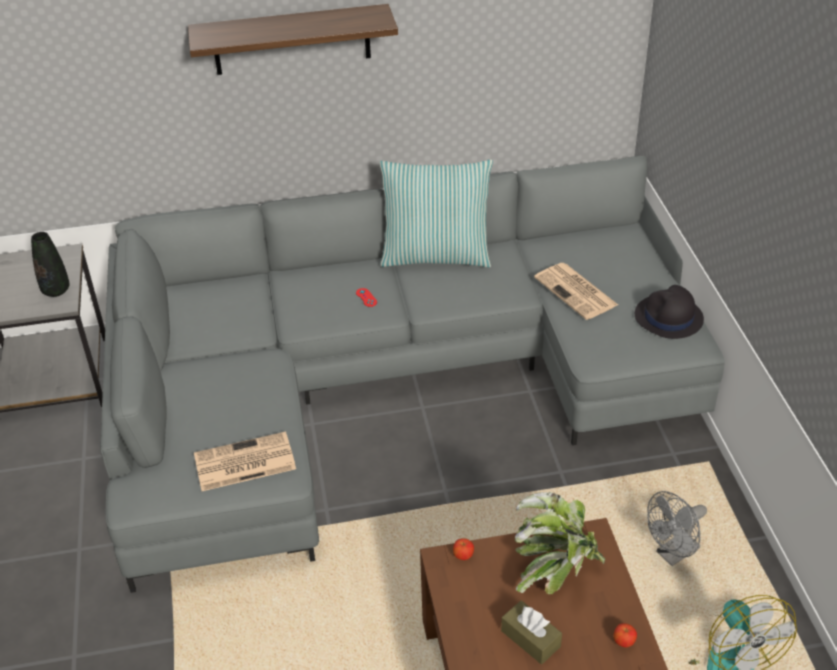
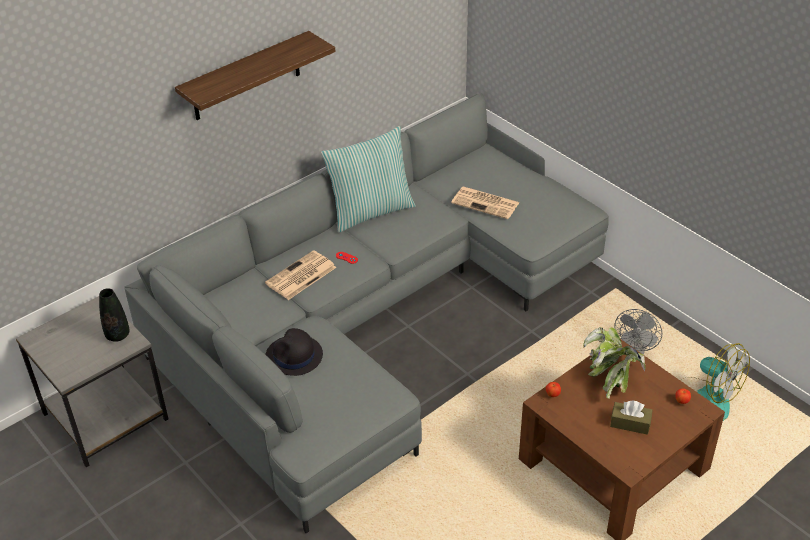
camera: 30 degrees left, 0 degrees up
newspaper [194,432,296,491] -> newspaper moved to [265,250,336,300]
black hat [635,285,704,339] -> black hat moved to [265,328,323,376]

